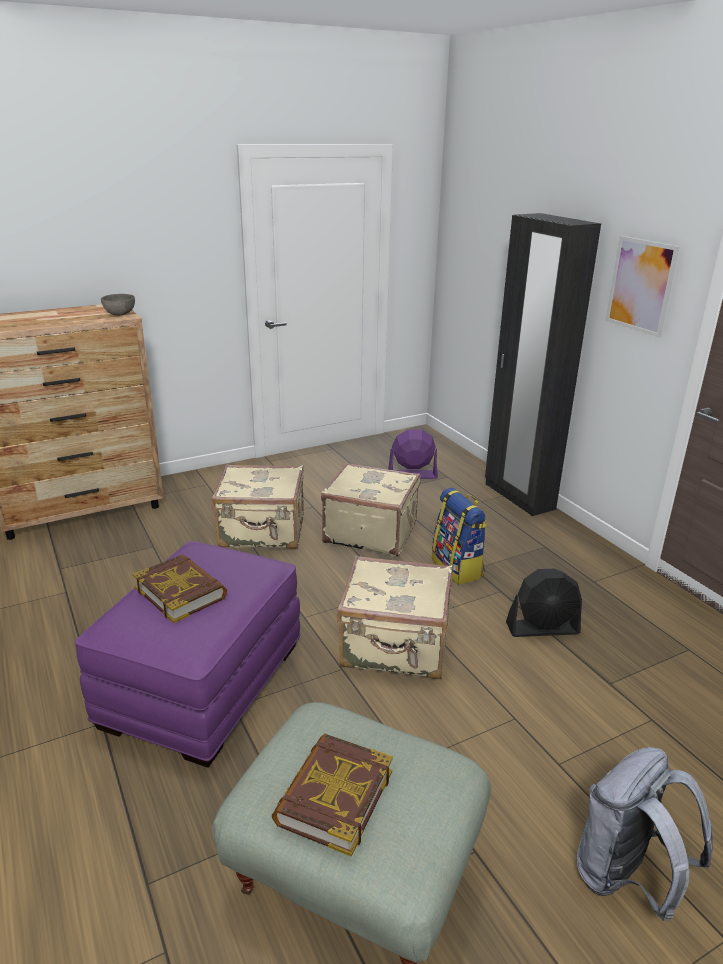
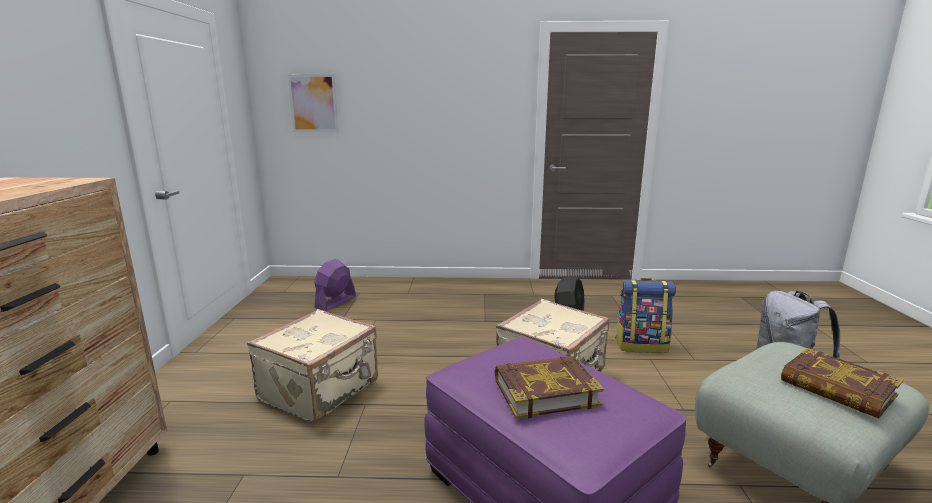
camera: 60 degrees left, 10 degrees down
grey bowl [101,294,135,316] -> none
beige suitcase [321,463,420,556] -> none
backpack [431,488,488,585] -> backpack moved to [615,278,676,353]
black wardrobe [485,213,601,516] -> none
picture [606,236,680,338] -> picture moved to [287,74,339,132]

